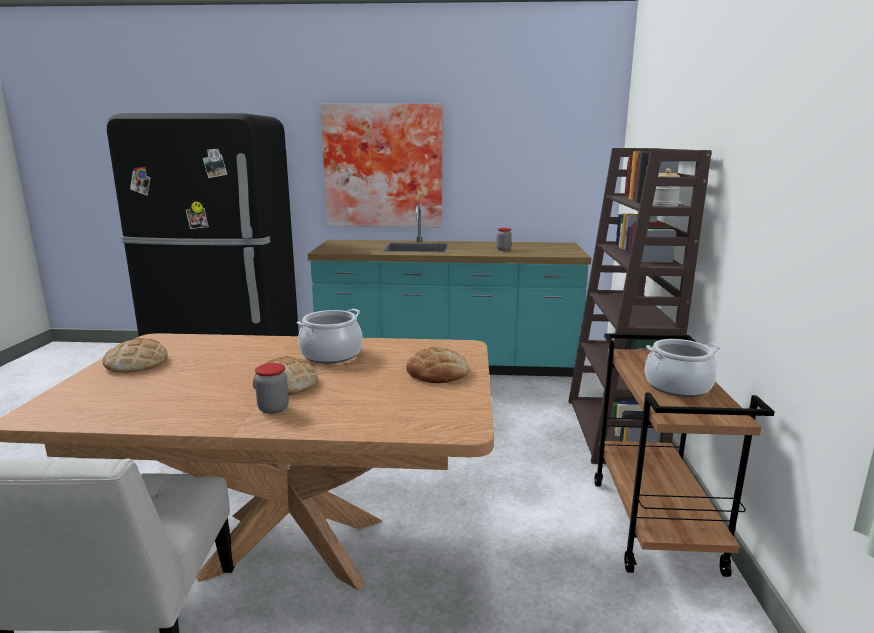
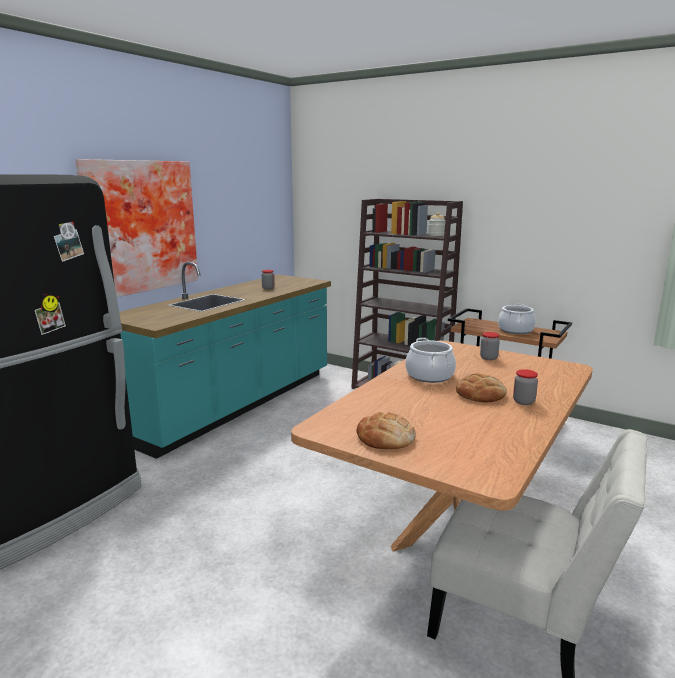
camera: 60 degrees left, 0 degrees up
bread [406,346,469,383] -> jar [480,332,500,360]

